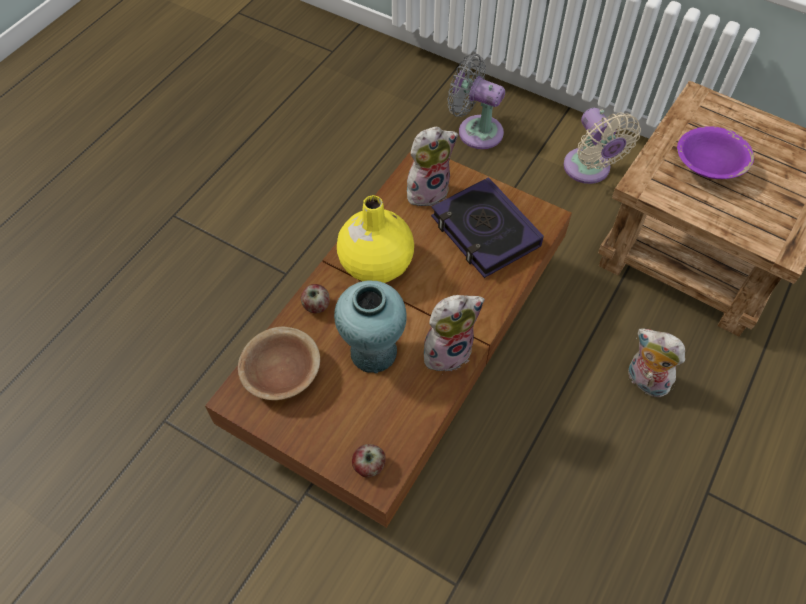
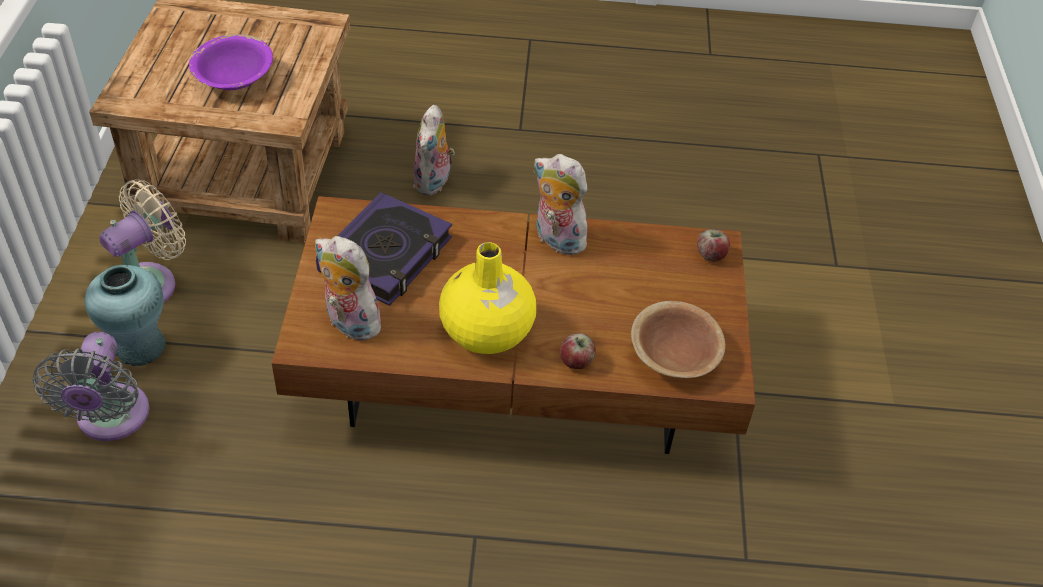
camera: 120 degrees left, 10 degrees down
turquoise vase [334,281,407,373] -> turquoise vase moved to [85,265,166,366]

